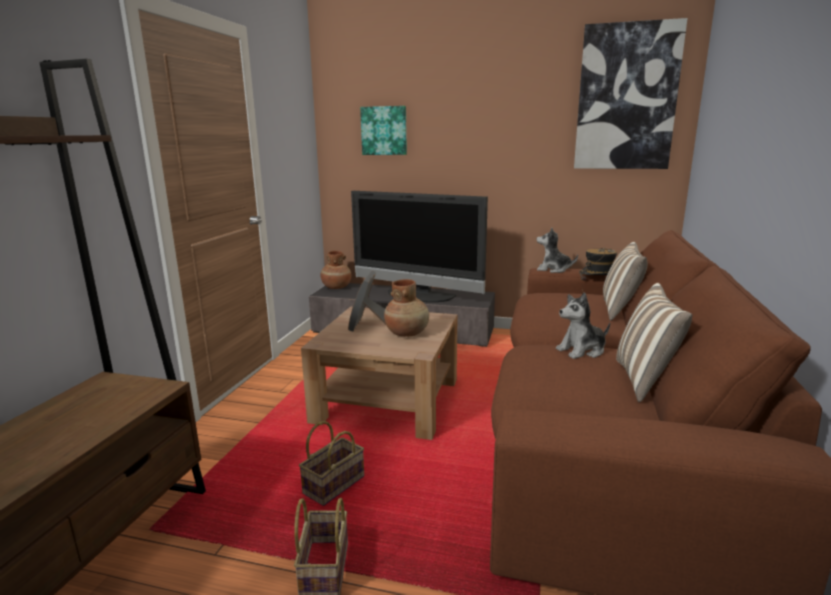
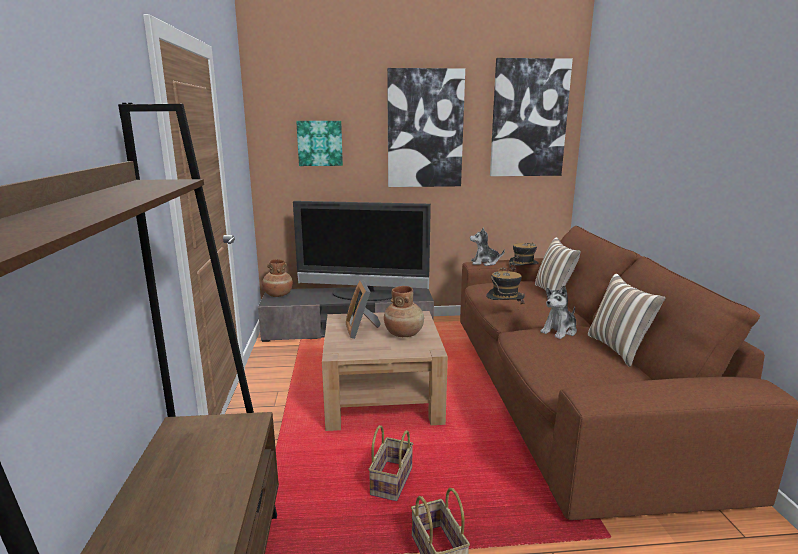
camera: 20 degrees left, 0 degrees up
none -> picture [387,68,465,187]
none -> hat [486,267,525,310]

